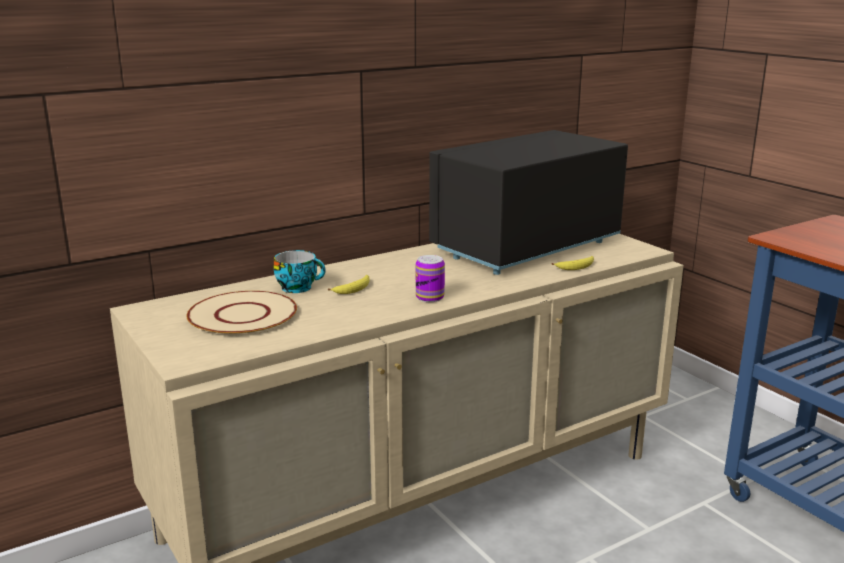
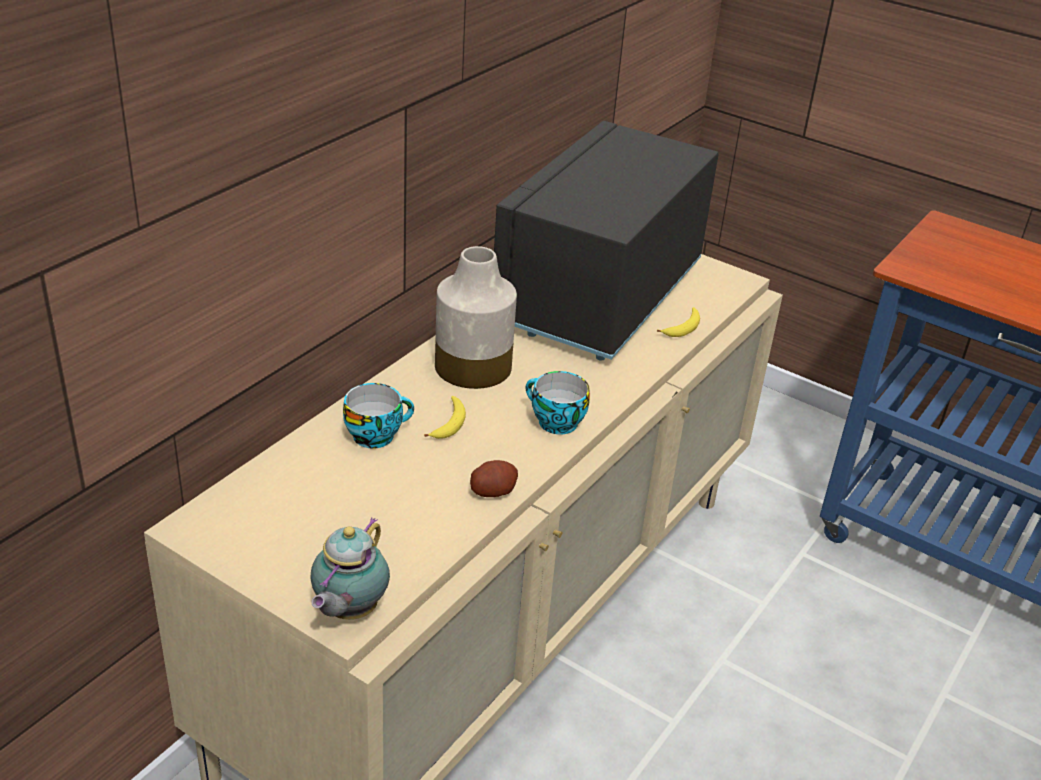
camera: 25 degrees left, 15 degrees up
beige plate [187,291,297,336] -> none
can [416,255,445,302] -> cup [526,371,590,435]
none -> teapot [310,517,390,620]
none -> beige vase [435,246,517,389]
none -> potato [470,460,518,497]

